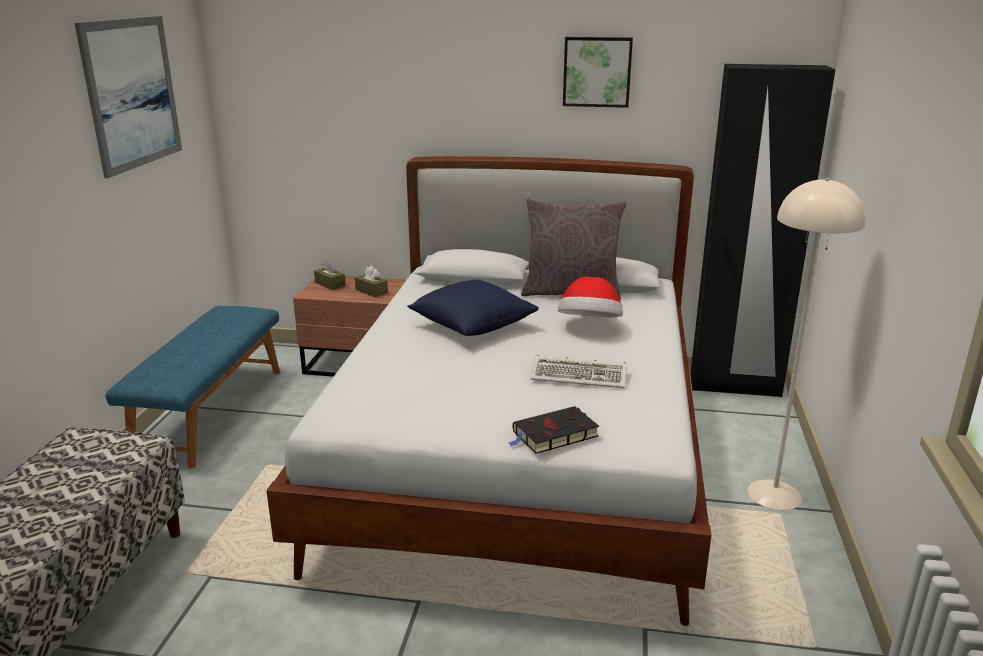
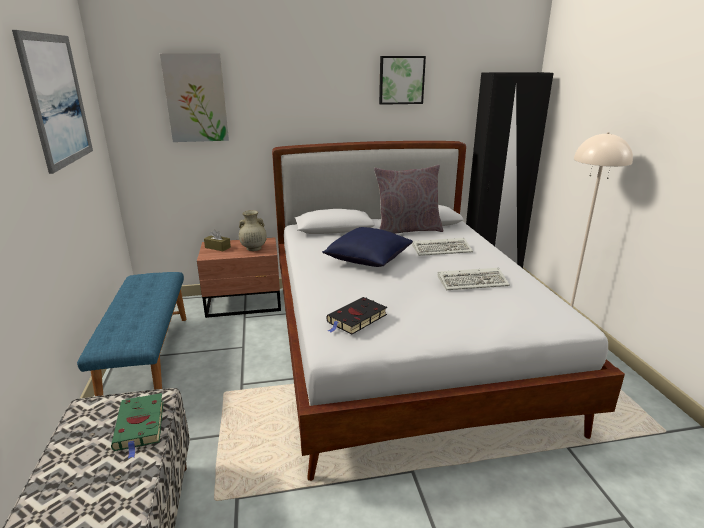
camera: 20 degrees left, 0 degrees up
brown tissue box [355,266,388,298] -> beige vase [239,210,267,251]
black book [508,406,599,454] -> black book moved to [326,297,387,335]
hat [558,276,623,317] -> keyboard [412,238,473,256]
none -> green book [111,393,164,459]
none -> picture [160,53,229,142]

